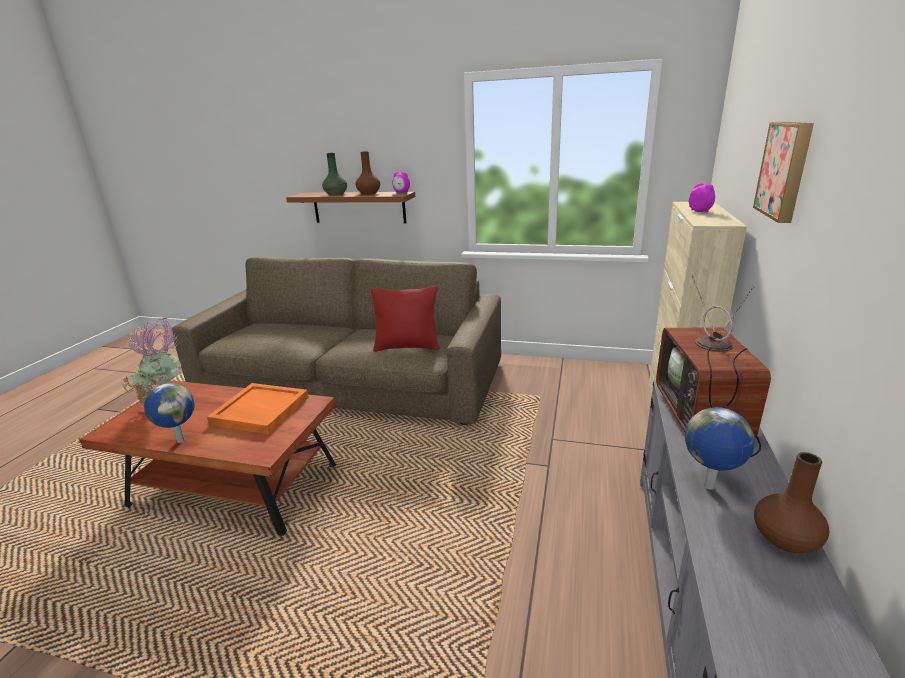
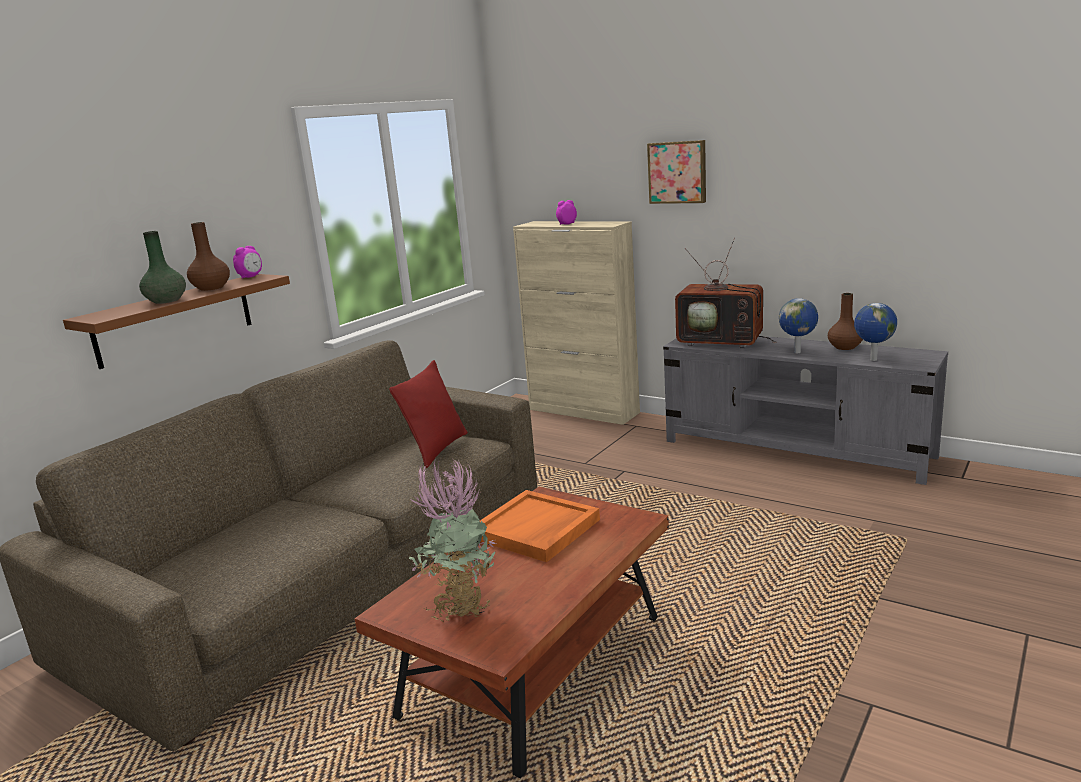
camera: 70 degrees left, 5 degrees down
globe [144,383,195,443] -> globe moved to [854,303,897,361]

